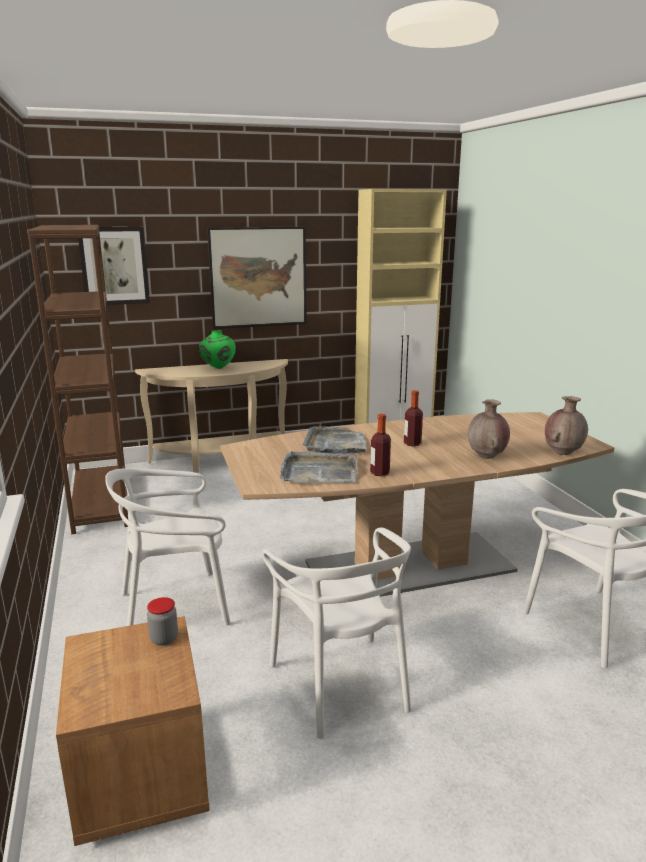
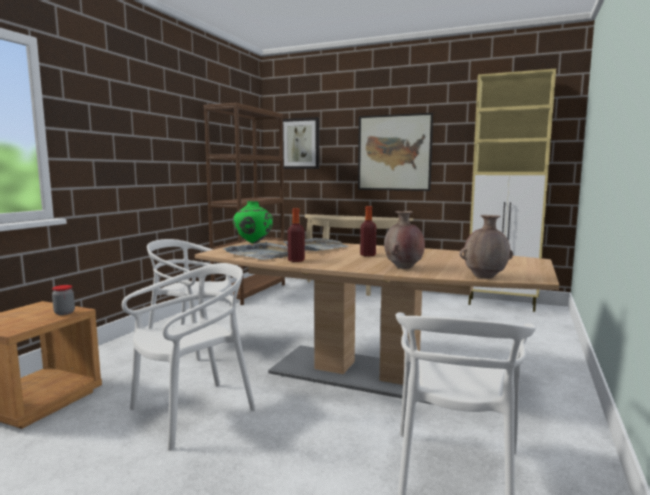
camera: 40 degrees right, 10 degrees down
green vase [199,330,236,369] -> green vase moved to [233,201,273,243]
white chair [262,527,411,739] -> white chair turned 150 degrees counterclockwise [122,263,256,451]

